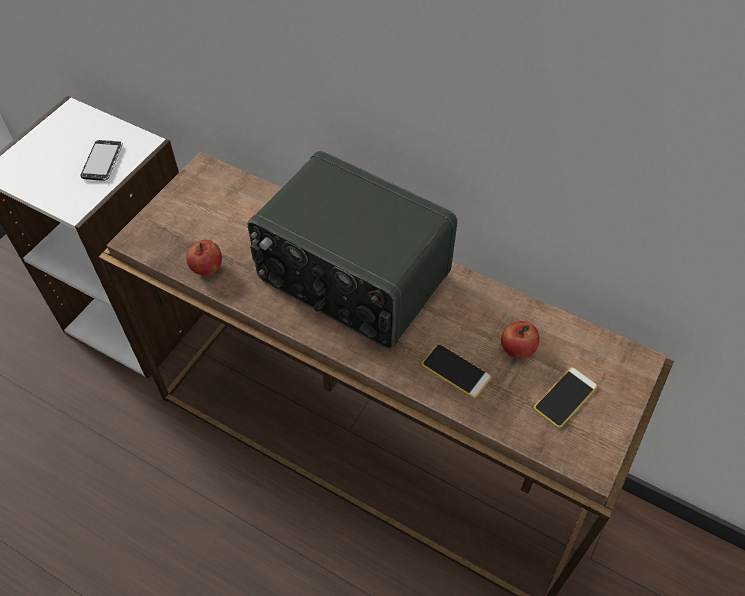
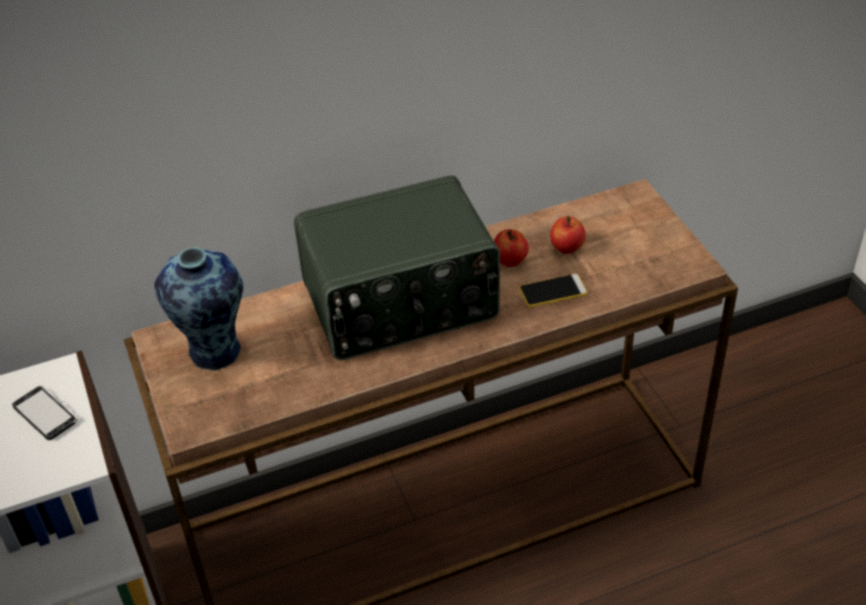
camera: 50 degrees left, 10 degrees down
apple [186,240,222,276] -> apple moved to [494,229,529,267]
phone [534,367,597,428] -> none
none -> vase [154,247,243,370]

